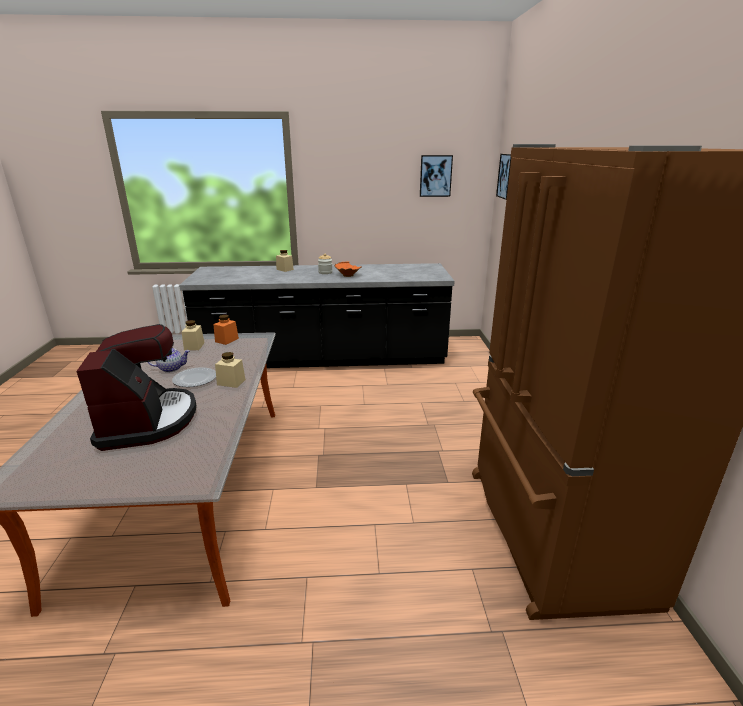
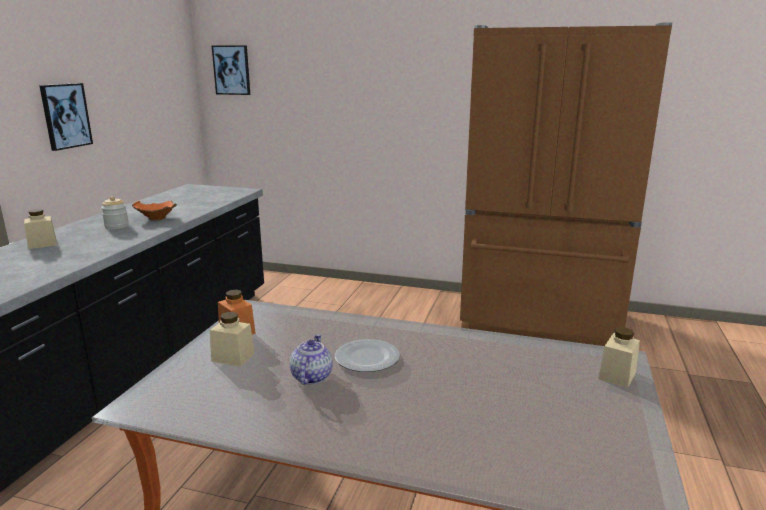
camera: 70 degrees left, 5 degrees down
coffee machine [76,324,196,451] -> none
beige jar [215,352,246,388] -> beige jar moved to [598,327,640,388]
picture [420,155,453,197] -> picture moved to [39,83,93,151]

